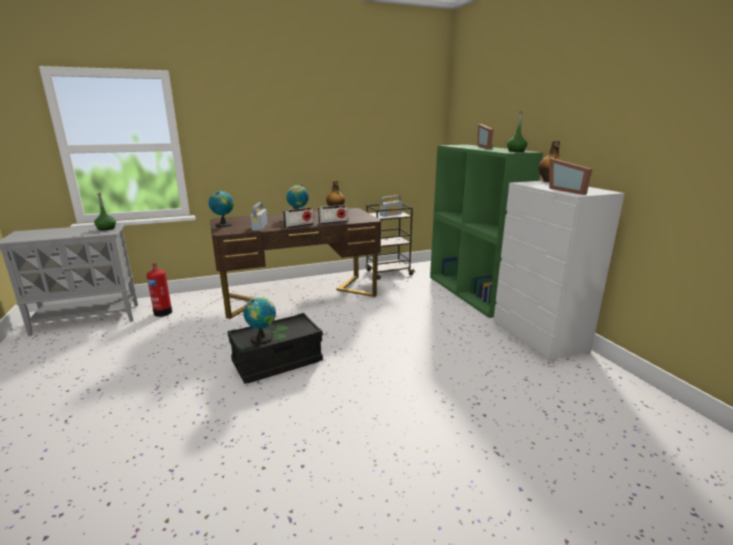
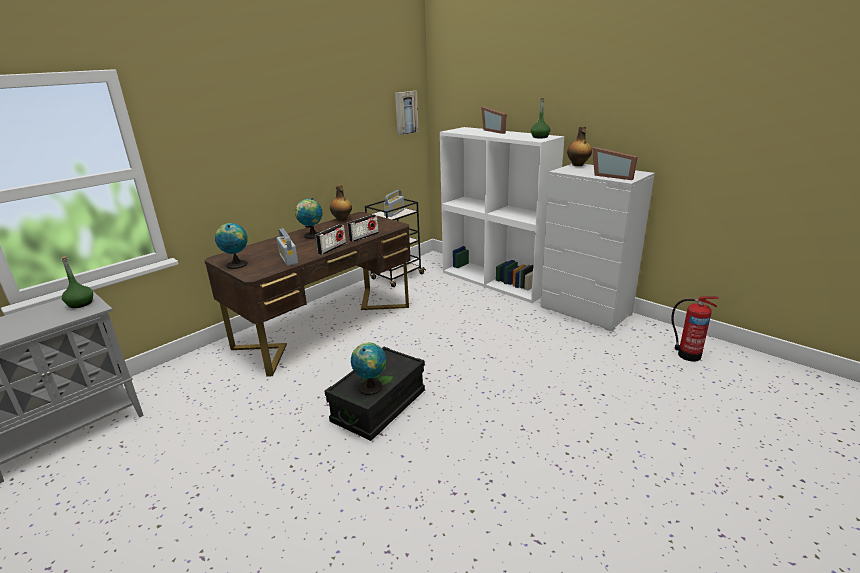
camera: 25 degrees left, 5 degrees up
fire extinguisher [146,263,172,317] -> fire extinguisher moved to [671,296,719,362]
green bookcase [430,145,543,318] -> white bookcase [440,127,564,303]
none -> picture [395,91,419,135]

